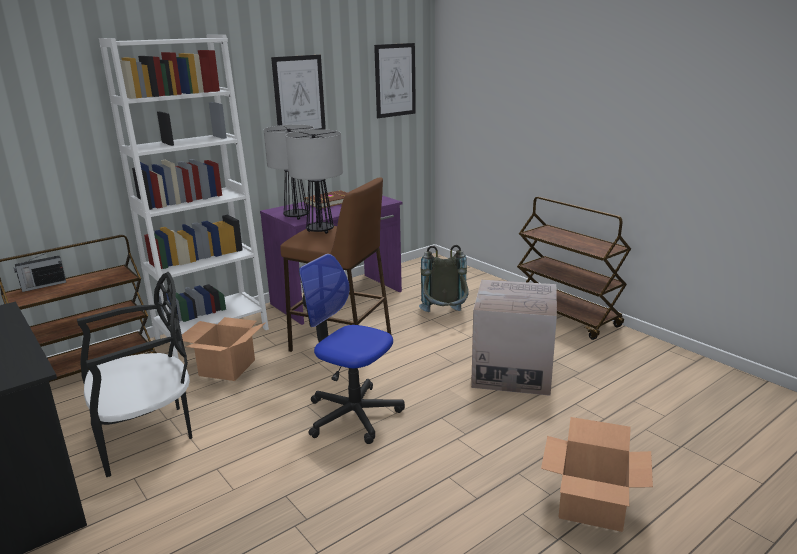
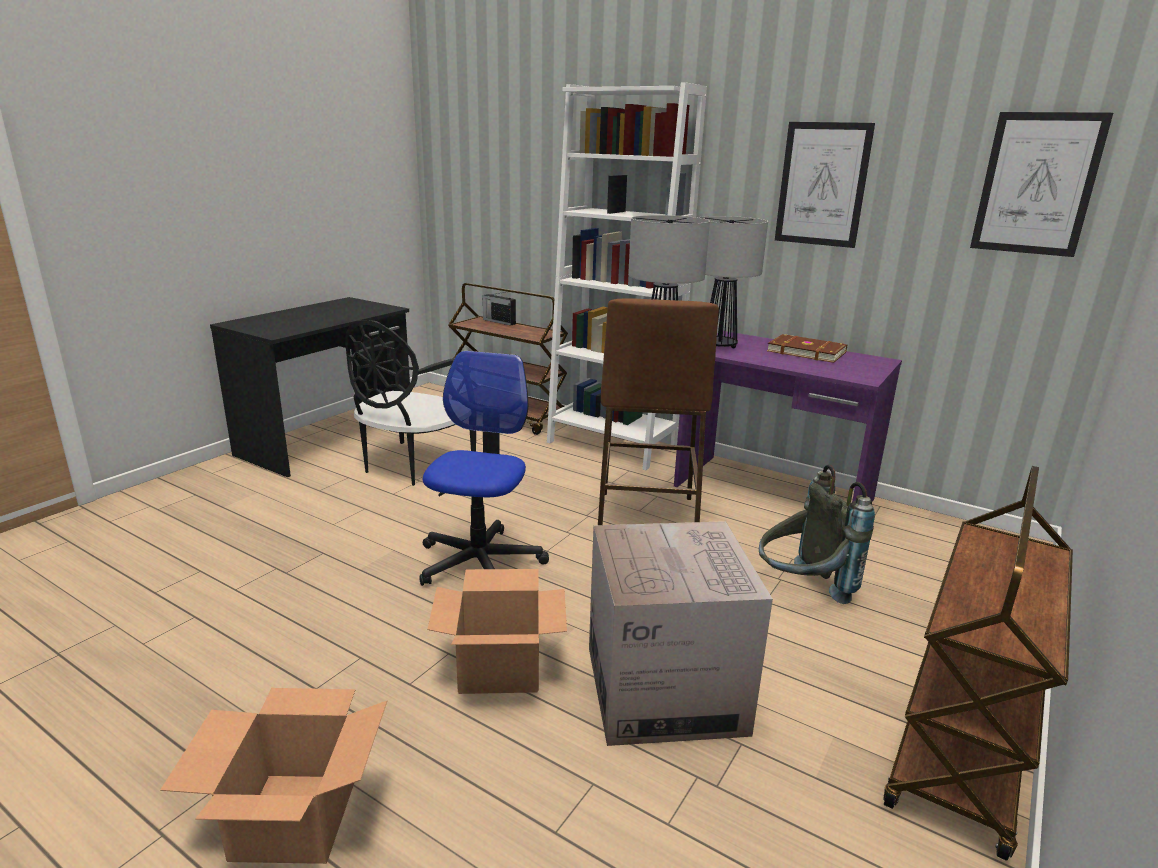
camera: 70 degrees right, 0 degrees up
black chair [77,272,192,477] -> black chair turned 75 degrees clockwise [345,320,476,486]
cardboard box [182,317,266,381] -> cardboard box moved to [427,569,567,694]

